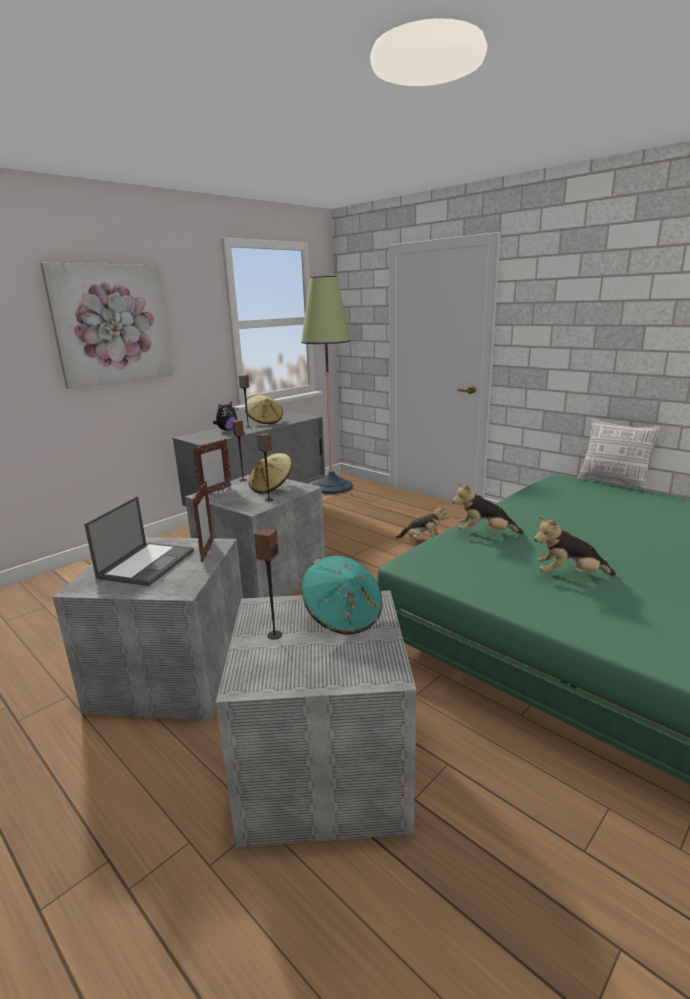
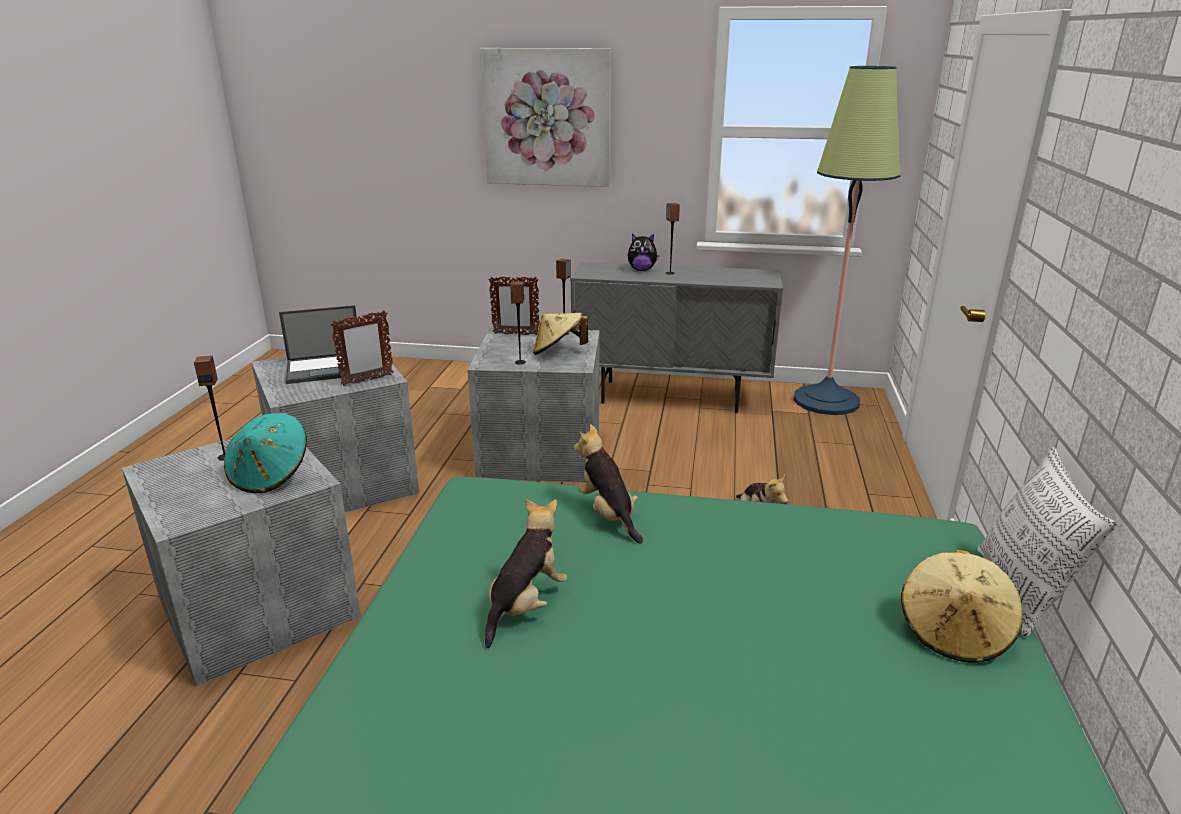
camera: 55 degrees right, 5 degrees up
beige hat [245,395,283,424] -> beige hat moved to [901,550,1023,663]
plush toy [534,516,616,575] -> plush toy turned 60 degrees clockwise [485,499,567,648]

